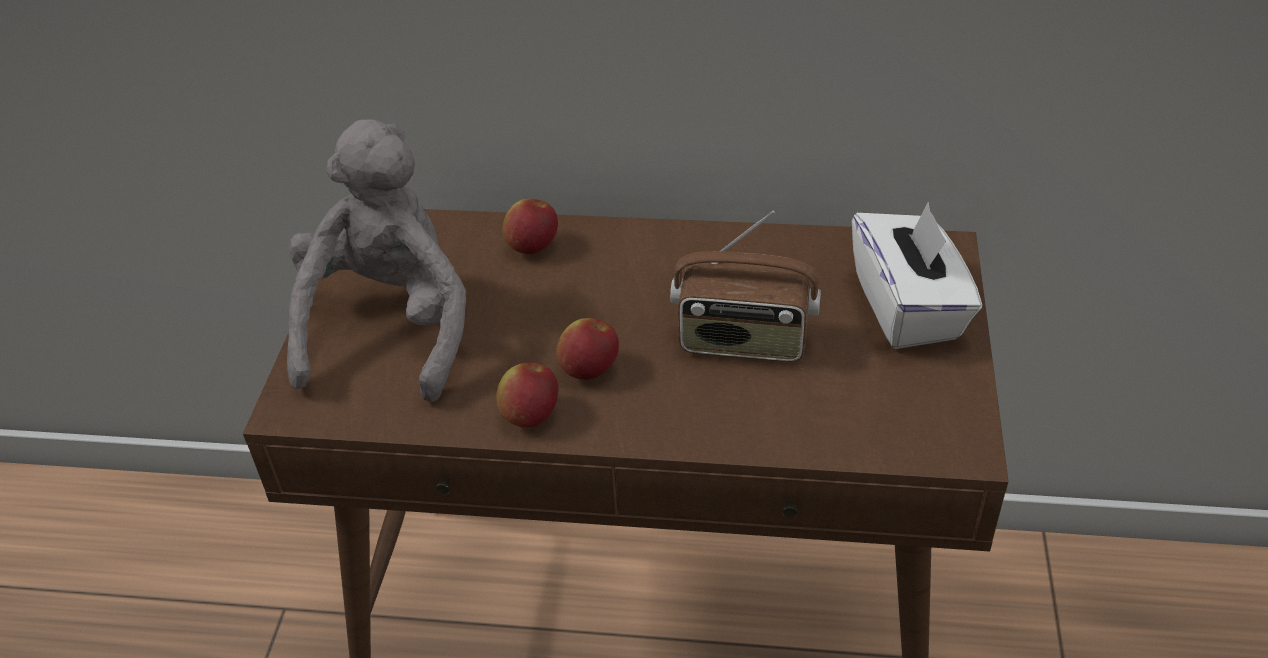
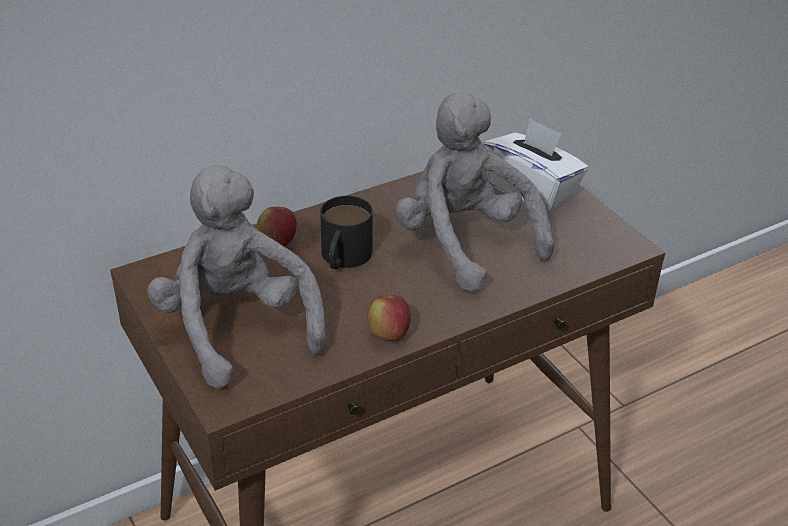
camera: 40 degrees left, 5 degrees down
apple [556,318,619,380] -> none
radio [670,211,821,362] -> grey plush toy [395,92,554,292]
none -> black mug [320,196,373,269]

